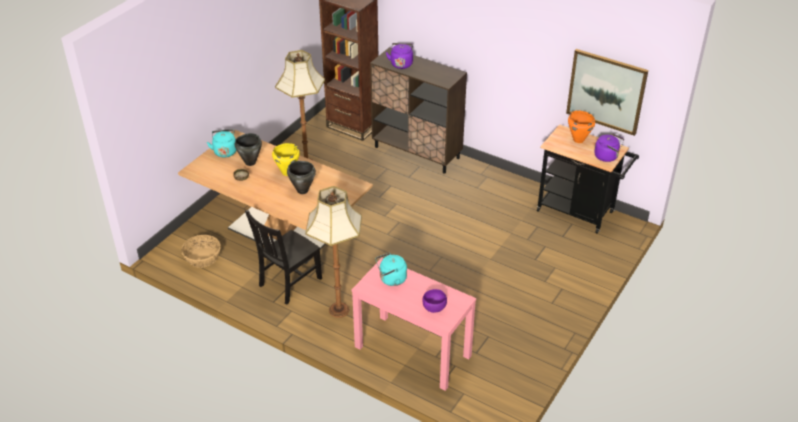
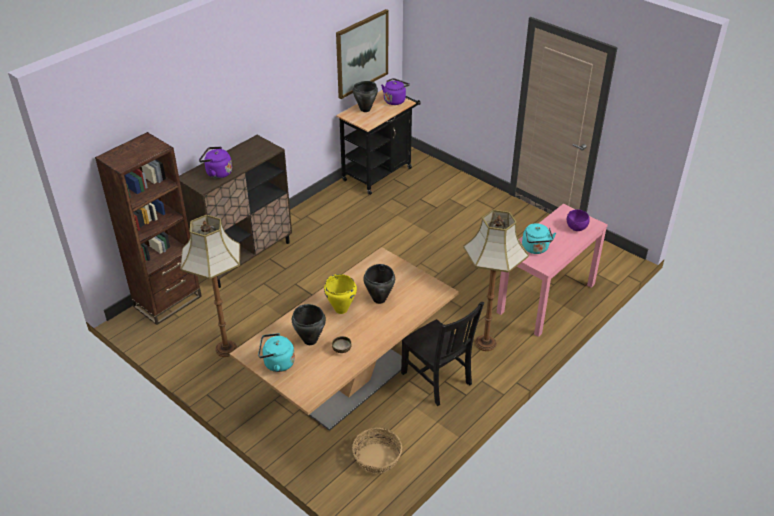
camera: 80 degrees left, 0 degrees up
orange cooking pot [568,110,595,143] -> black cooking pot [353,81,378,112]

